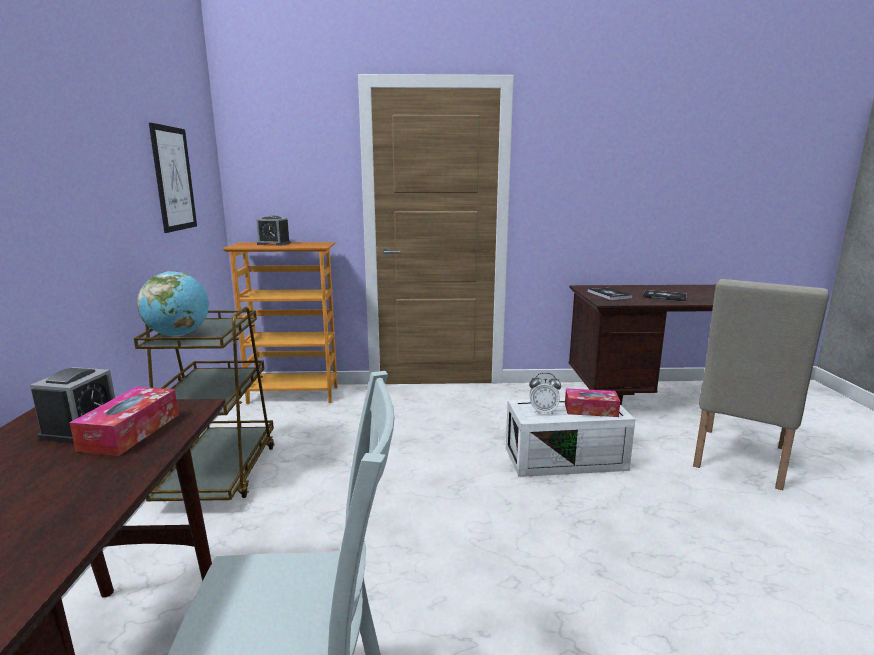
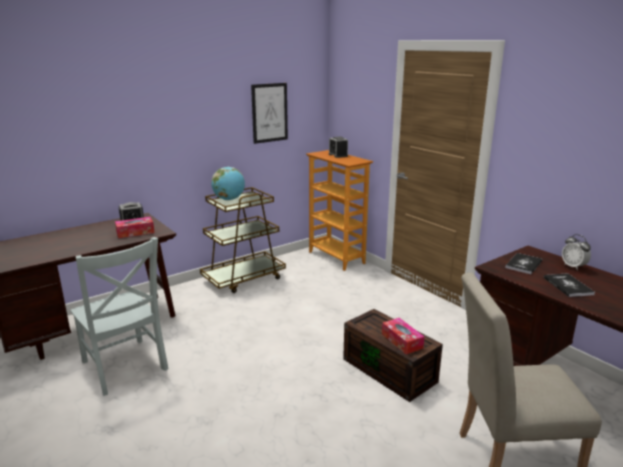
camera: 55 degrees right, 5 degrees up
white storage box [506,398,635,477] -> brown storage box [343,309,443,402]
alarm clock [529,373,561,414] -> alarm clock moved to [562,234,591,270]

